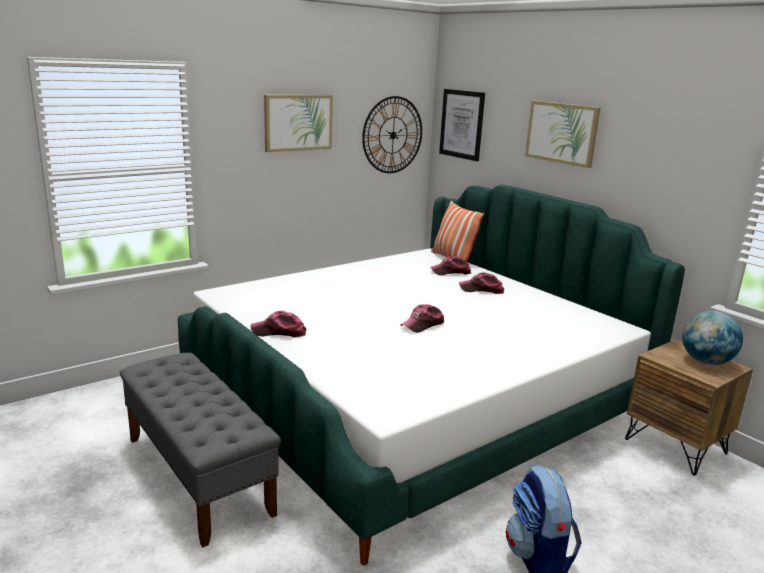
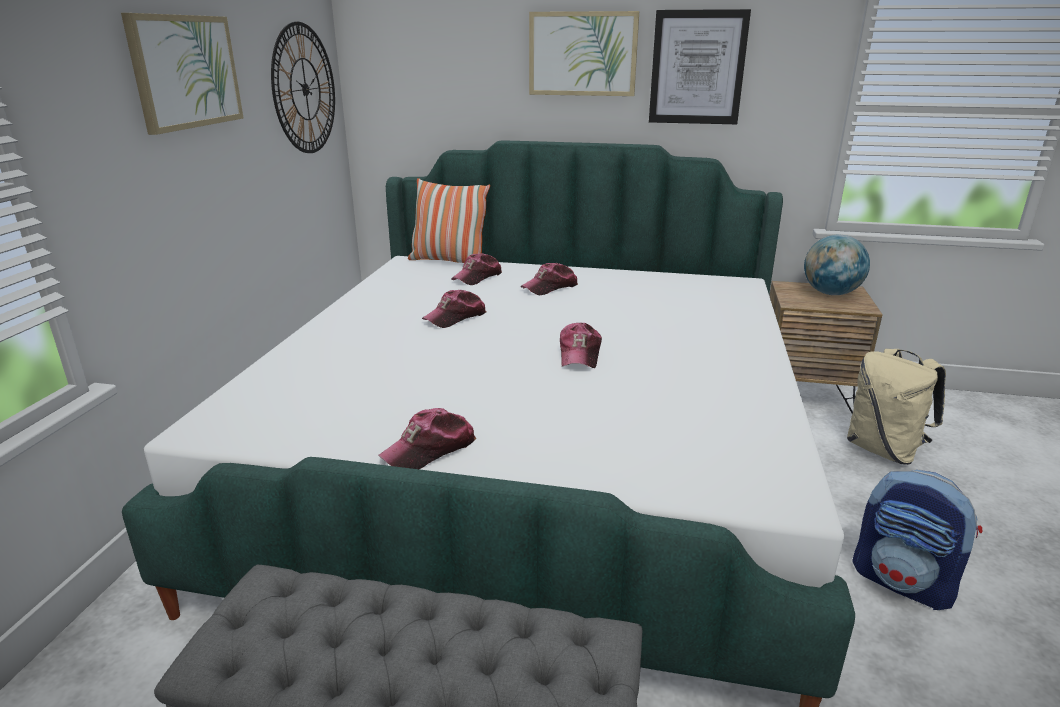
camera: 40 degrees left, 5 degrees up
picture [439,89,485,161] -> picture moved to [649,9,751,124]
none -> cap [422,290,487,328]
none -> beige backpack [847,349,946,465]

